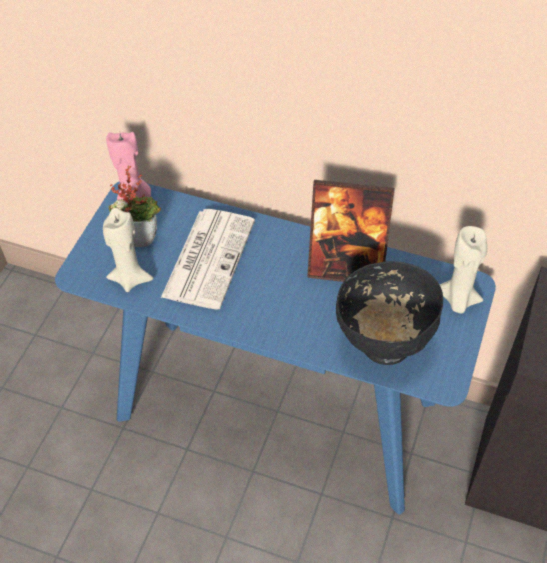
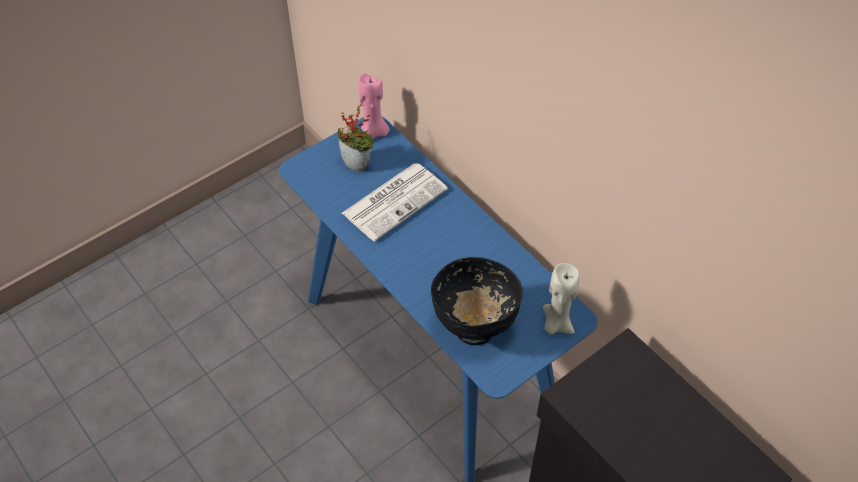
camera: 30 degrees right, 0 degrees up
beige candle [103,208,153,292] -> none
picture frame [307,180,395,282] -> none

